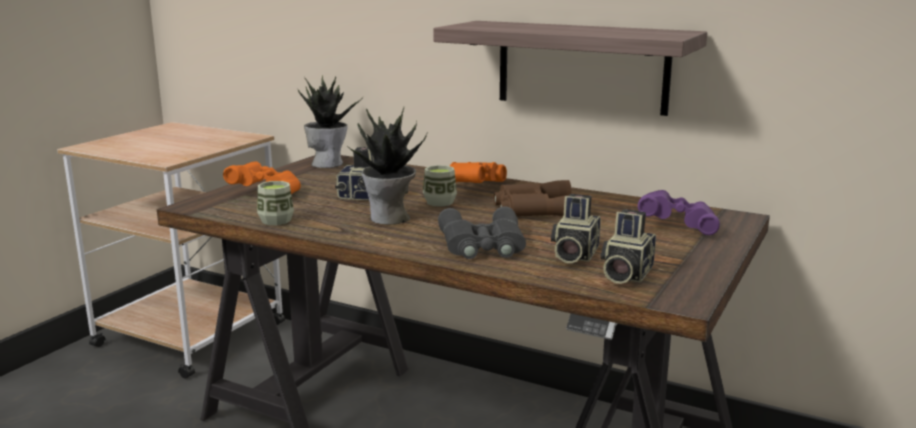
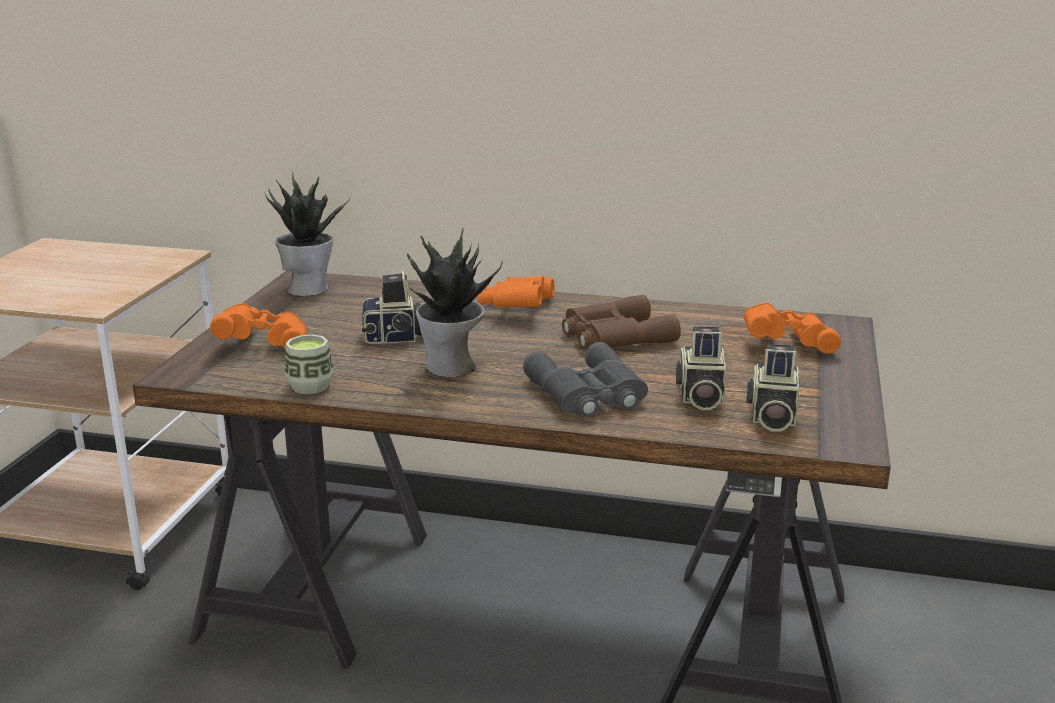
camera: 15 degrees left, 5 degrees up
cup [423,165,457,207] -> none
shelf [434,21,707,116] -> none
purple binoculars [638,190,720,235] -> orange binoculars [744,303,841,354]

